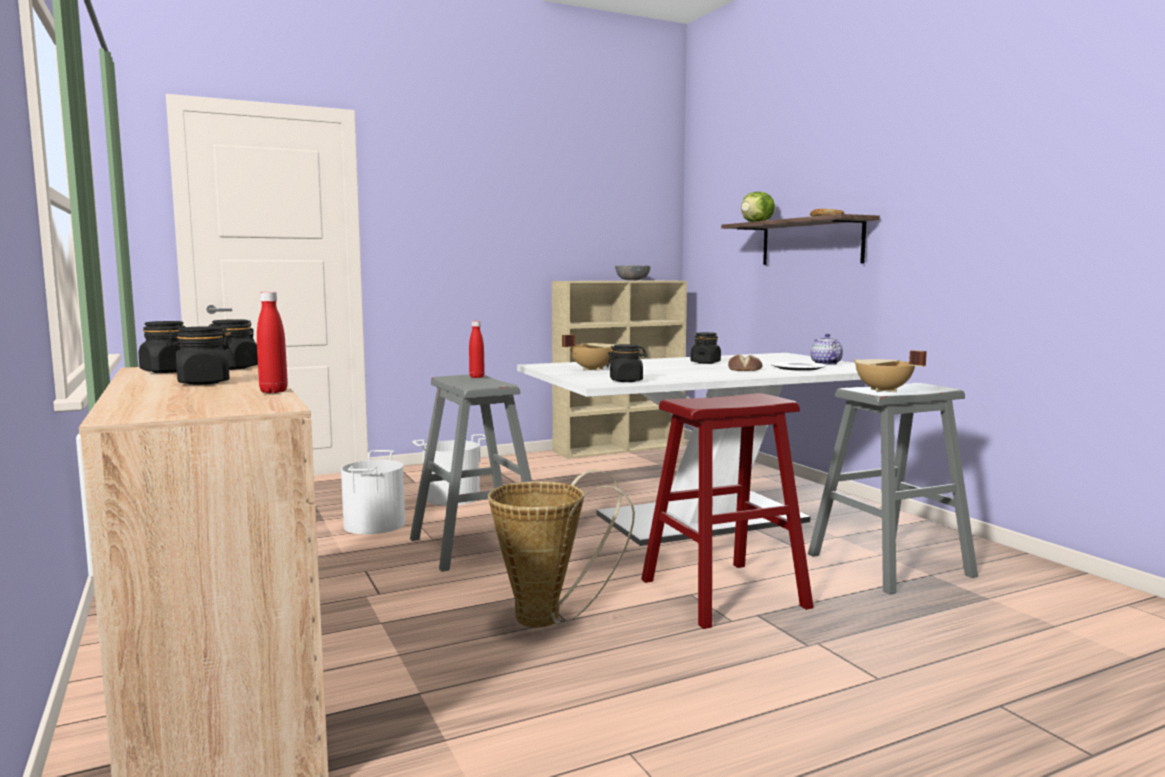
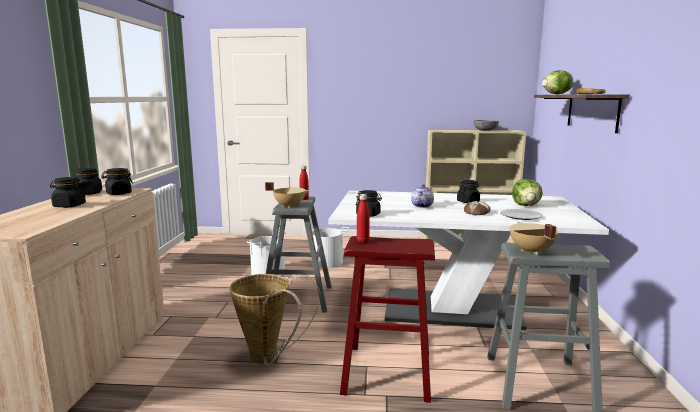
camera: 30 degrees right, 5 degrees up
red bottle [257,291,288,393] -> red bottle moved to [357,194,370,243]
beige cooking pot [562,334,617,371] -> beige cooking pot moved to [265,182,310,208]
teapot [810,334,843,365] -> teapot moved to [411,184,434,208]
none -> lettuce [512,179,543,206]

